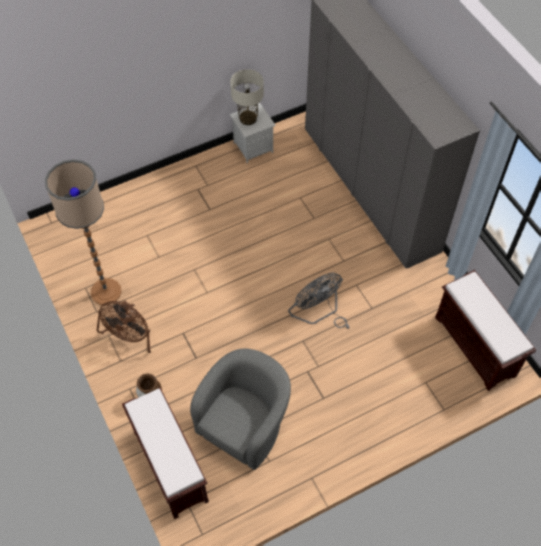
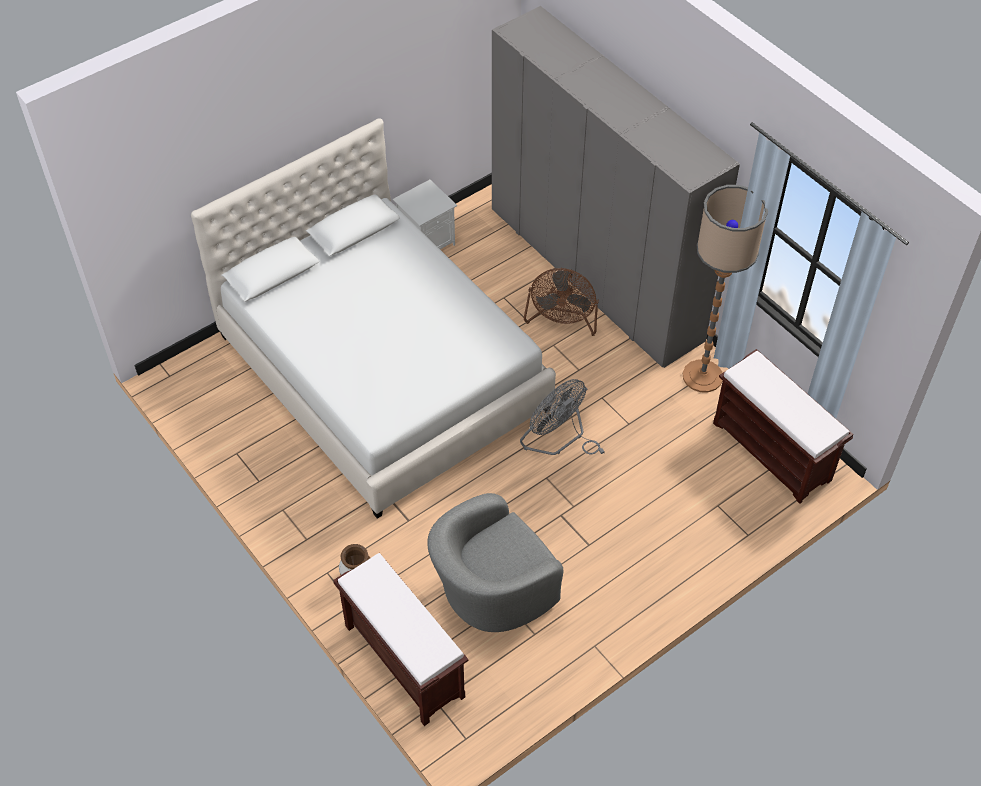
camera: 10 degrees left, 5 degrees down
floor lamp [45,159,122,305] -> floor lamp moved to [683,185,768,392]
brown fan [97,301,151,353] -> brown fan moved to [524,268,599,336]
grey armchair [190,349,291,470] -> grey armchair turned 150 degrees counterclockwise [427,493,563,632]
table lamp [230,69,264,125] -> none
none -> white bed [191,118,556,519]

